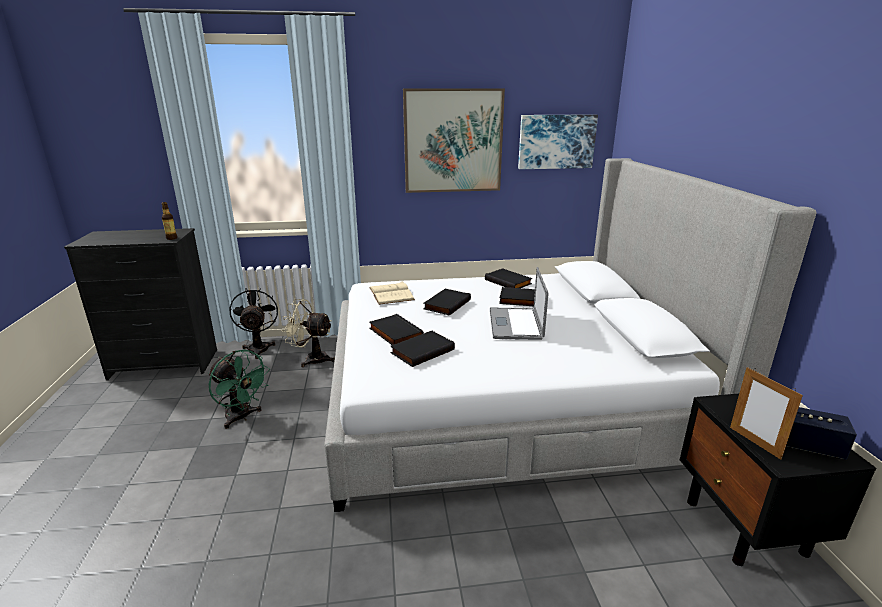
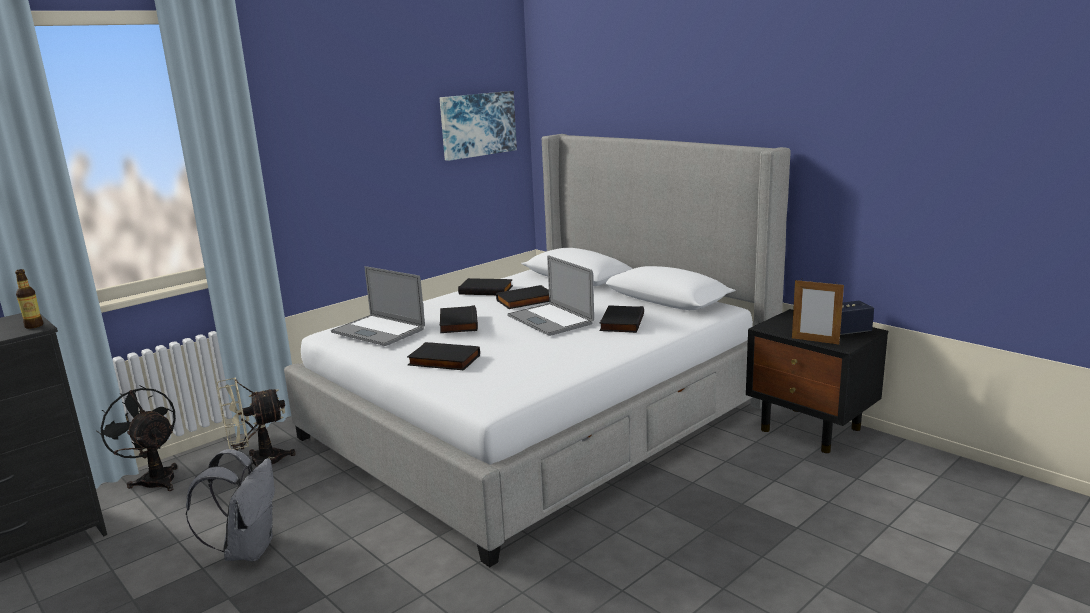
camera: 35 degrees left, 5 degrees down
green fan [208,350,270,429] -> grey backpack [186,449,275,561]
beige book [369,281,415,305] -> laptop [331,266,425,346]
black book [390,331,455,367] -> black book moved to [599,305,644,333]
picture [403,88,505,193] -> none

